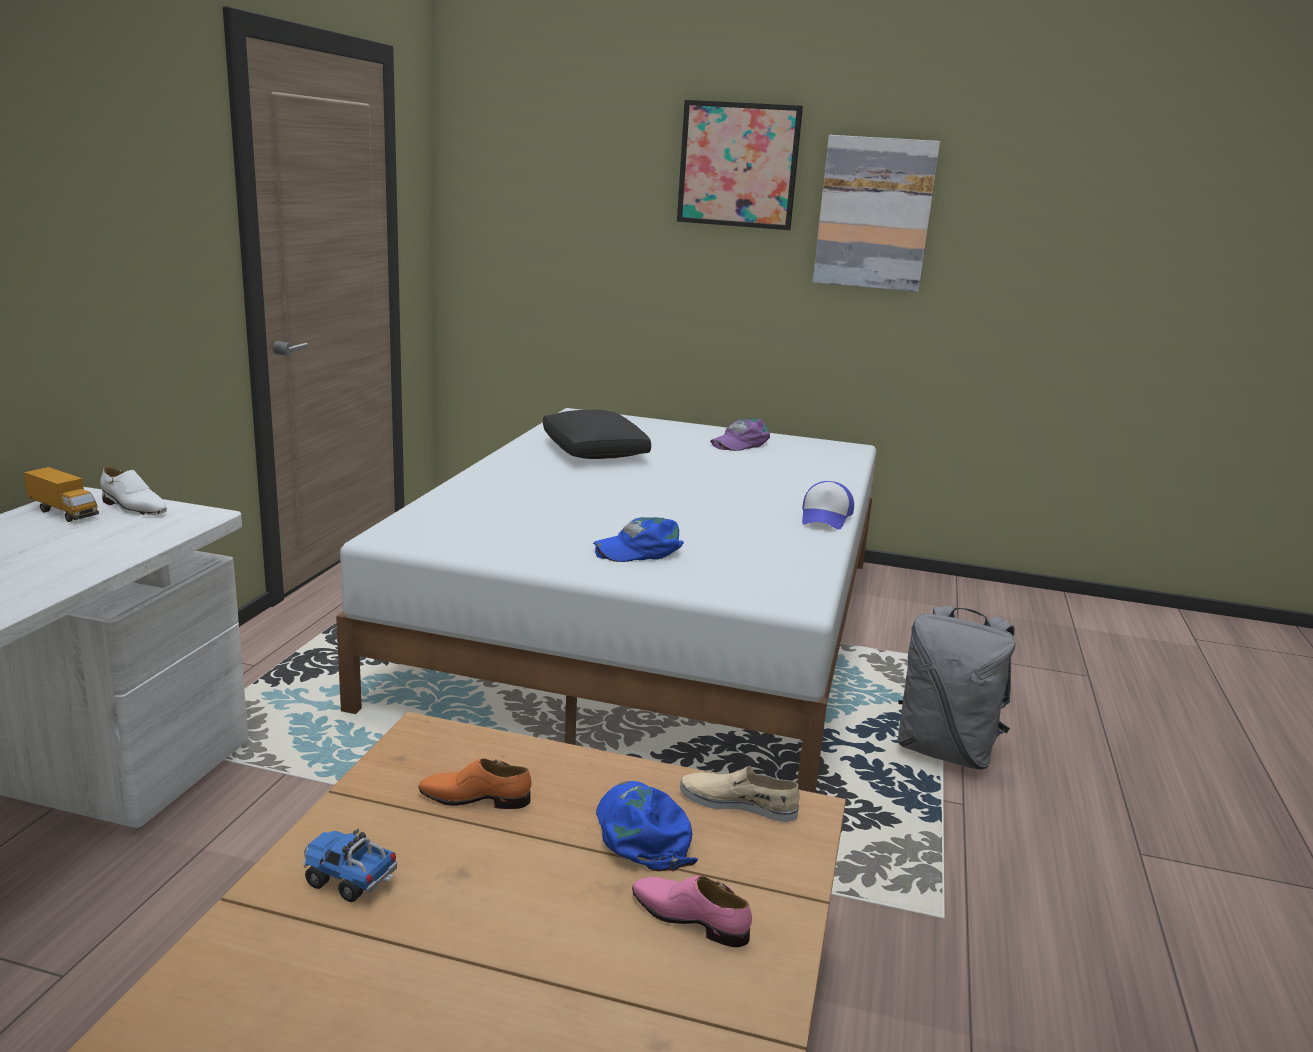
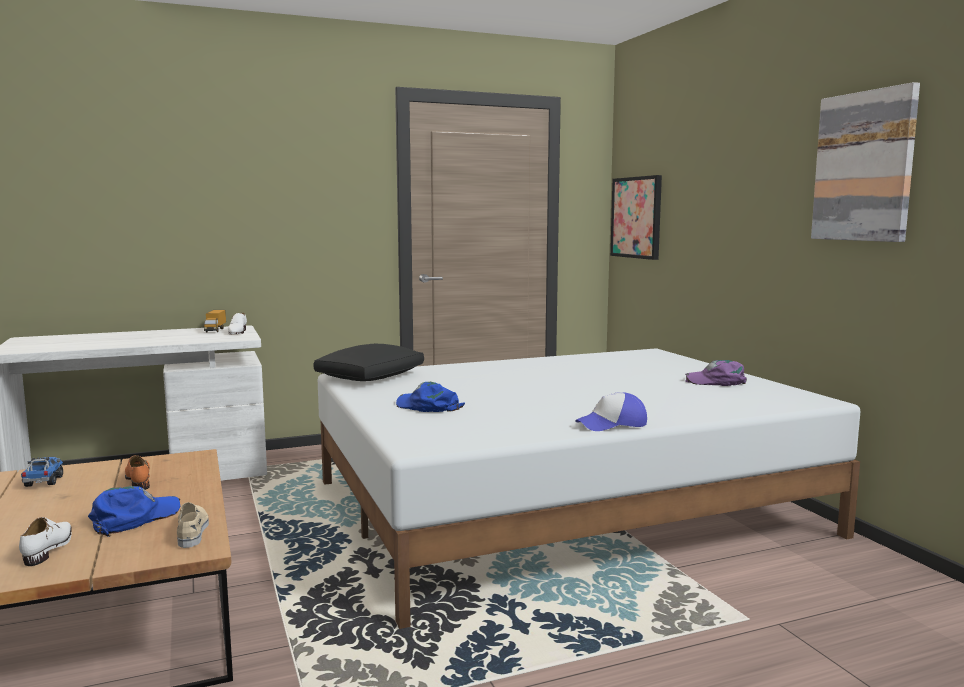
camera: 55 degrees right, 10 degrees down
black pillow [543,410,651,459] -> black pillow moved to [314,344,424,381]
pink shoe [632,876,752,947] -> white shoe [19,517,72,566]
picture [677,100,803,230] -> picture moved to [610,175,662,260]
grey backpack [898,606,1016,770] -> none

